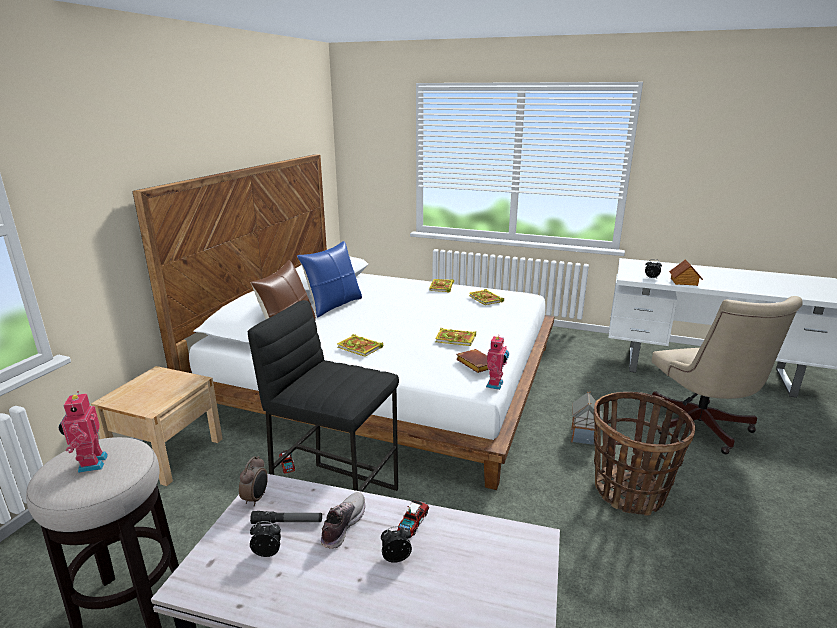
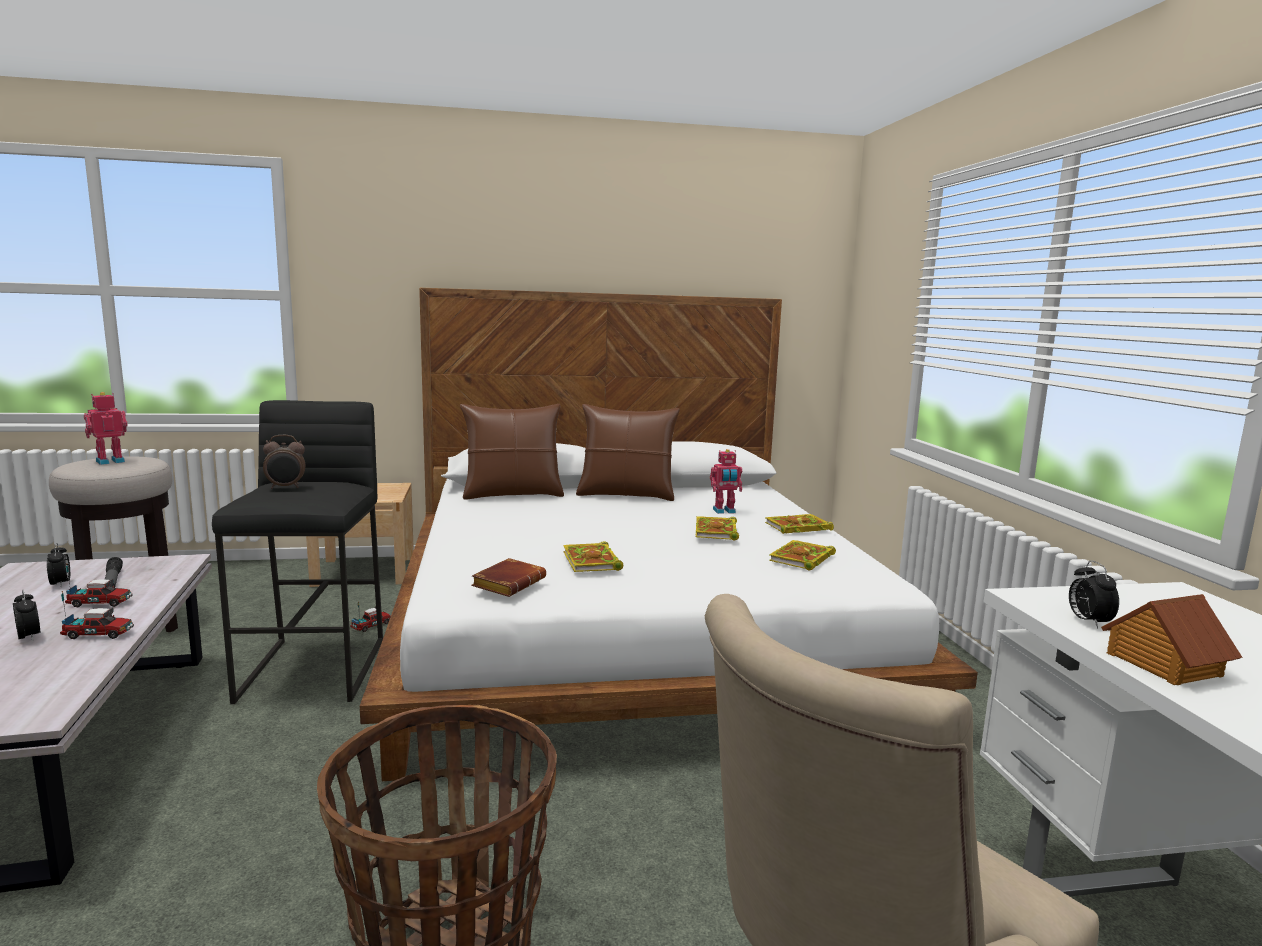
camera: 60 degrees right, 10 degrees down
alarm clock [239,456,268,507] -> alarm clock moved to [263,435,305,489]
blue pillow [297,241,362,317] -> brown pillow [576,404,680,501]
shoe [321,492,365,549] -> toy truck [65,563,133,607]
book [337,334,383,357] -> book moved to [696,516,739,541]
toy robot [486,336,509,390] -> toy robot moved to [710,449,742,514]
toy house [571,392,603,445] -> none

